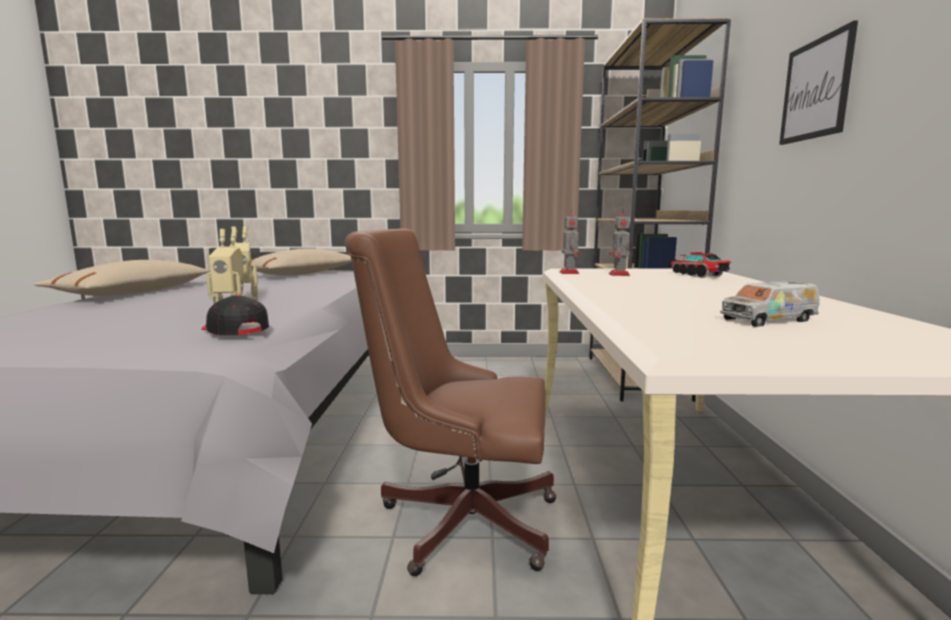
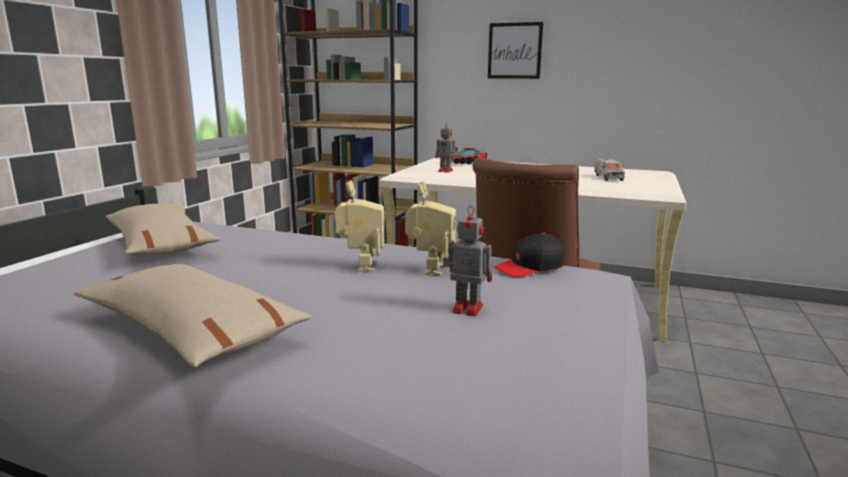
camera: 70 degrees left, 5 degrees up
toy robot [560,208,581,274] -> toy robot moved to [443,206,492,316]

